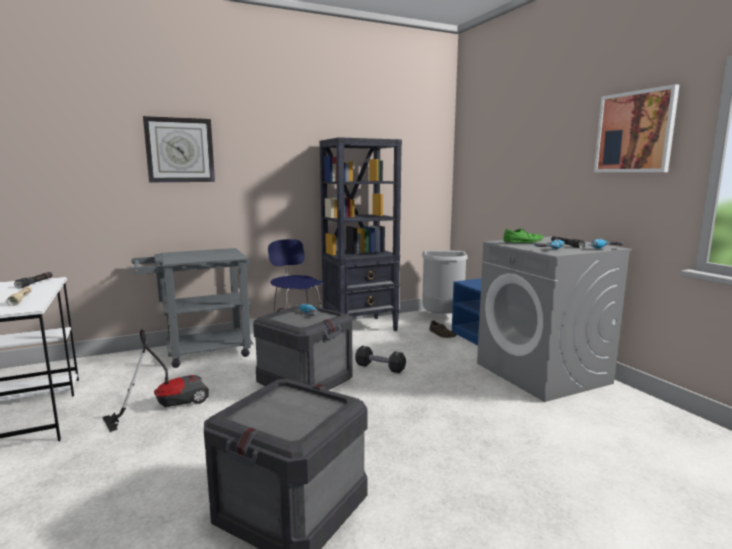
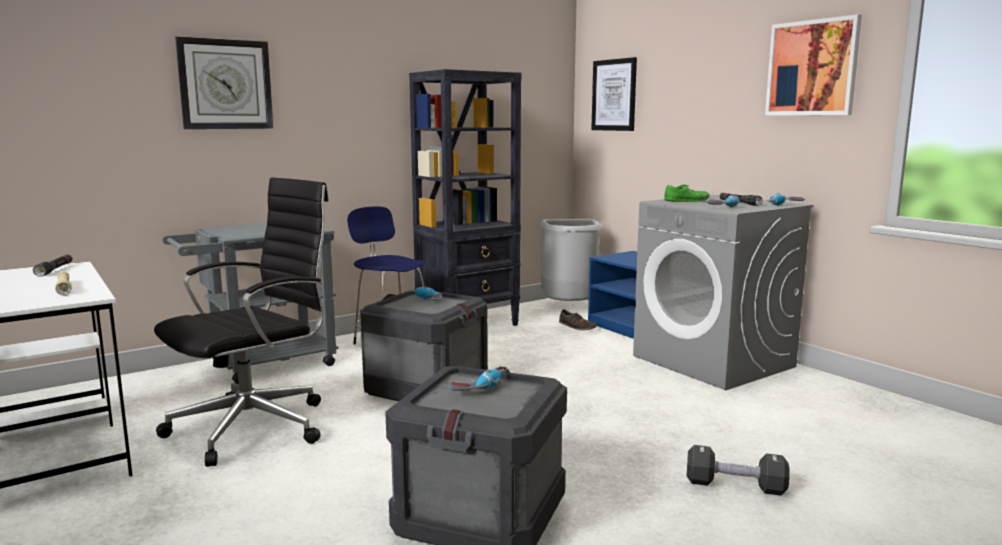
camera: 10 degrees left, 0 degrees up
vacuum cleaner [102,329,209,432] -> black office chair [154,177,329,467]
black dumbbell [355,346,406,373] -> black dumbbell moved to [687,445,790,496]
none -> power drill [449,369,504,391]
none -> picture [591,57,637,131]

